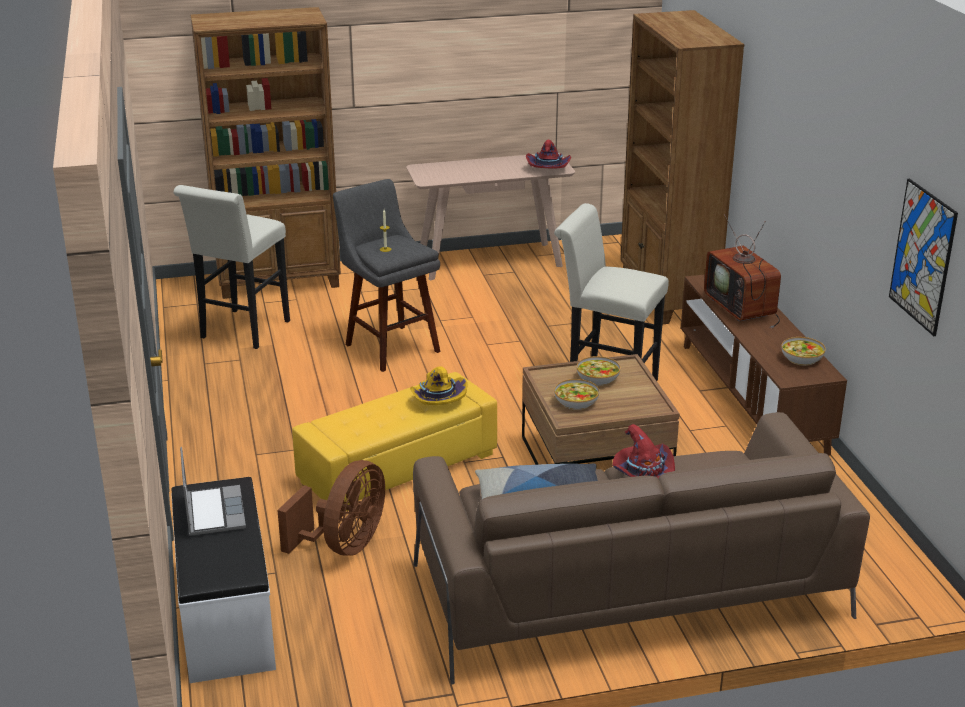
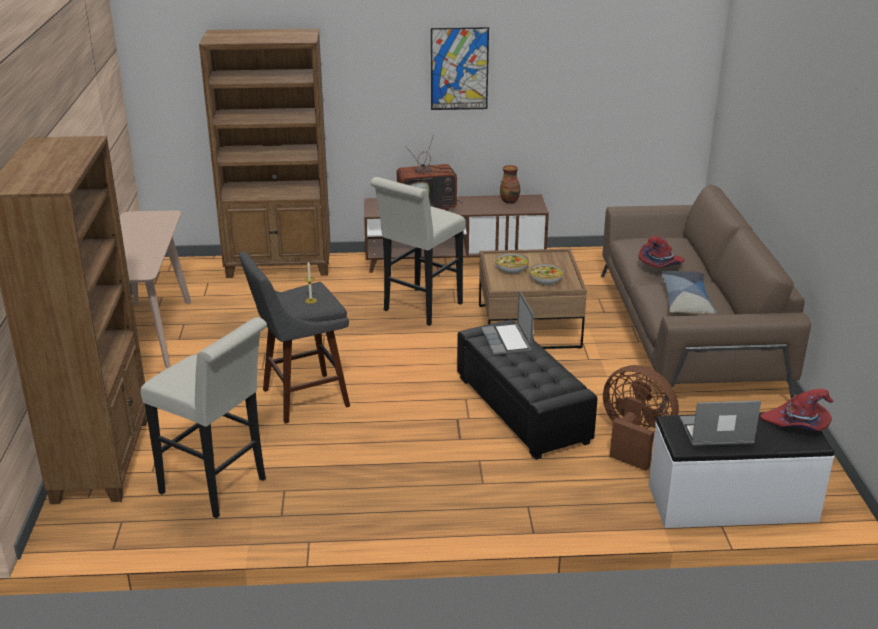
camera: 80 degrees left, 0 degrees up
yellow ottoman [292,372,497,511] -> black ottoman [457,320,597,460]
yellow hat [410,366,468,405] -> laptop [481,290,534,355]
red hat [526,140,571,169] -> red hat moved to [760,389,833,431]
bowl [781,337,826,366] -> vase [500,165,520,204]
picture [889,179,958,336] -> picture moved to [431,27,489,110]

